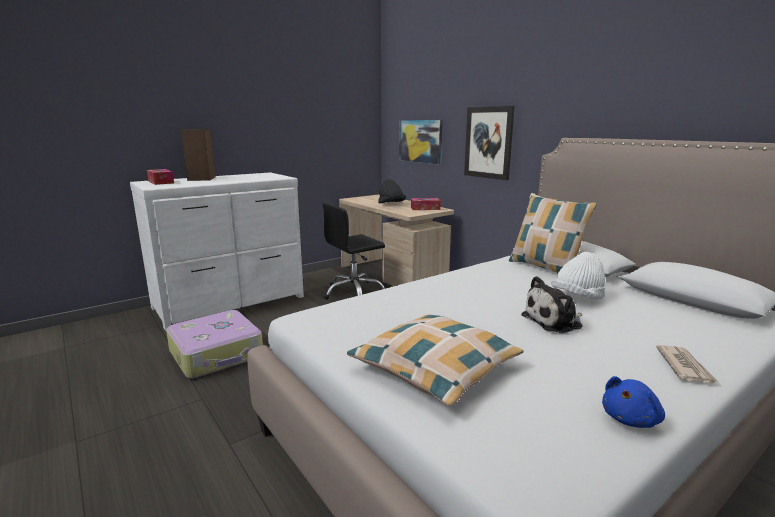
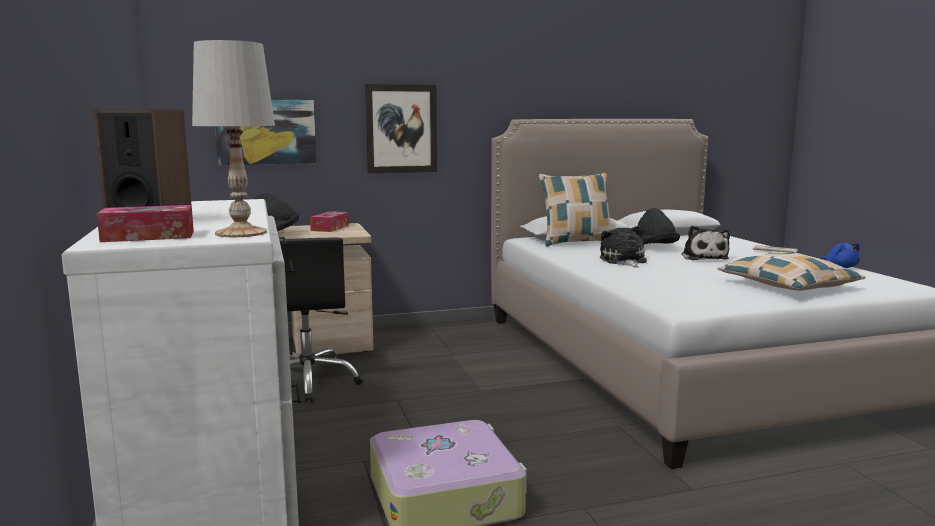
camera: 70 degrees left, 5 degrees down
white hat [551,252,605,300] -> black hat [638,208,680,244]
none -> white table lamp [192,40,275,237]
none -> plush toy [600,226,647,268]

